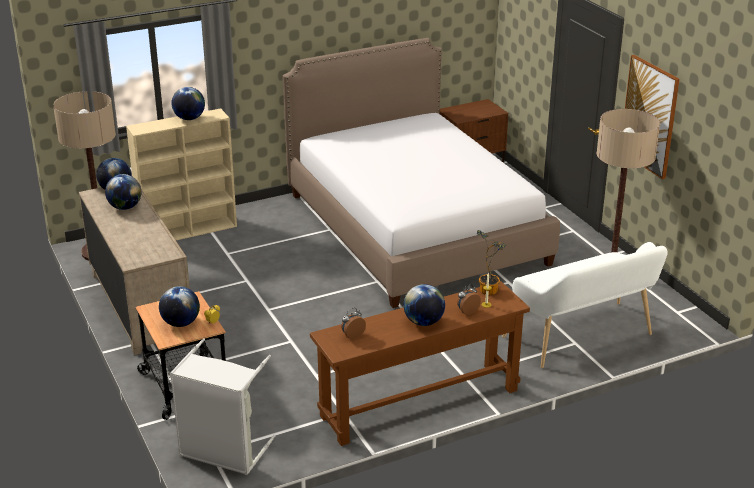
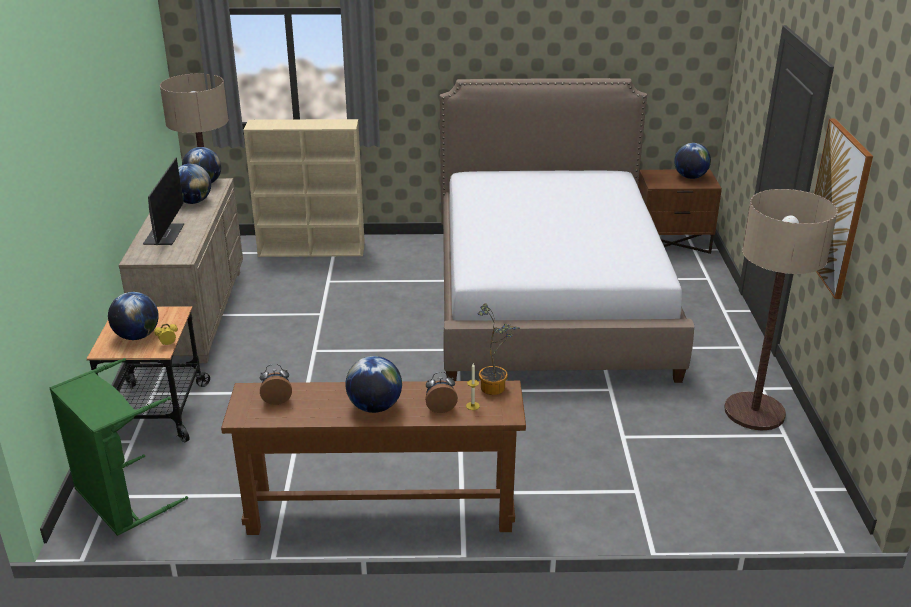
camera: 25 degrees right, 0 degrees up
grey laundry basket [170,338,275,475] -> green laundry basket [50,358,188,536]
globe [171,87,205,120] -> globe moved to [674,143,711,179]
white bench [502,242,668,368] -> none
none -> monitor [143,157,184,245]

